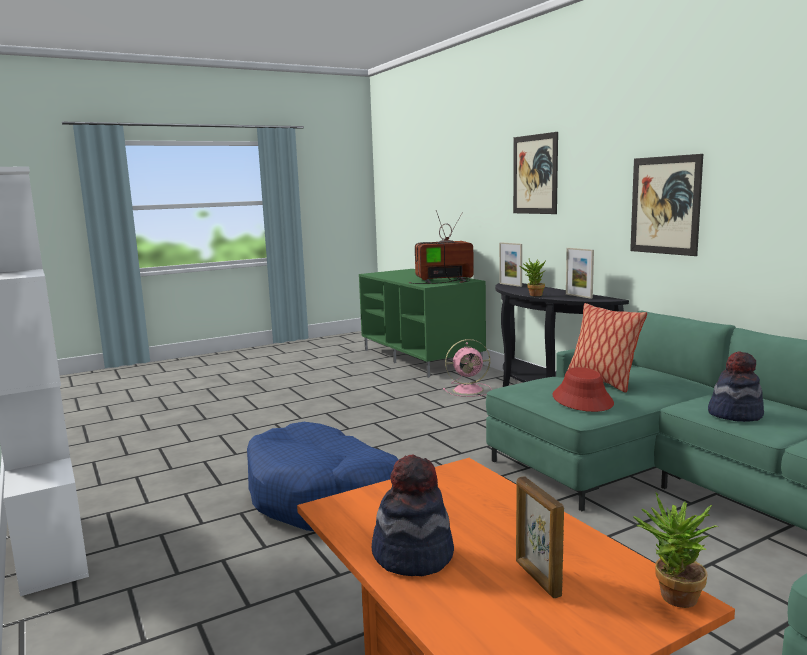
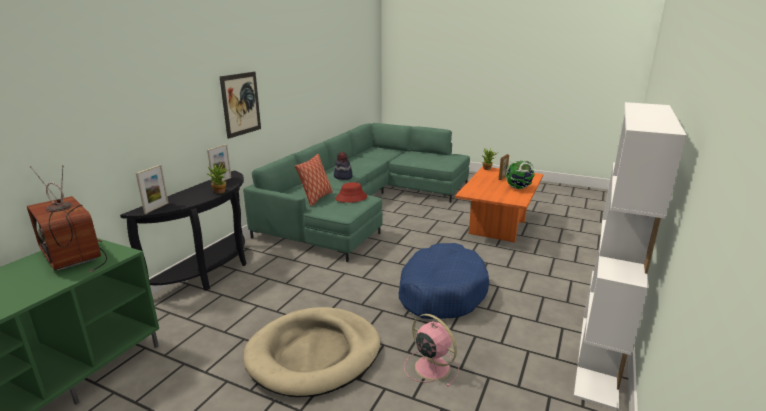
camera: 125 degrees left, 10 degrees up
hat [372,455,454,576] -> globe [506,160,534,189]
pink fan [443,339,492,397] -> pink fan moved to [404,314,459,387]
picture [513,132,558,214] -> none
none -> beige dog bed [243,307,381,397]

